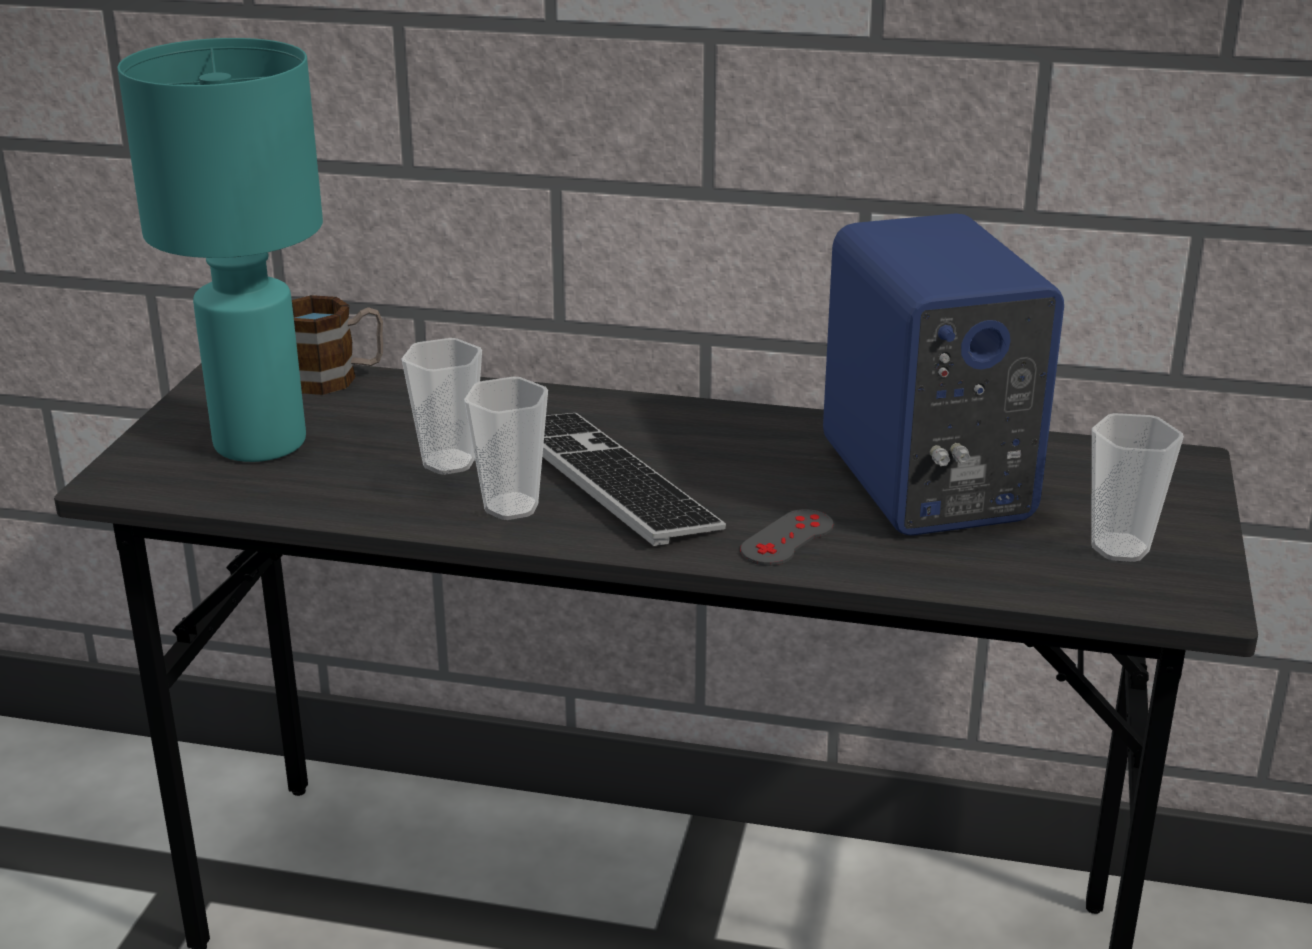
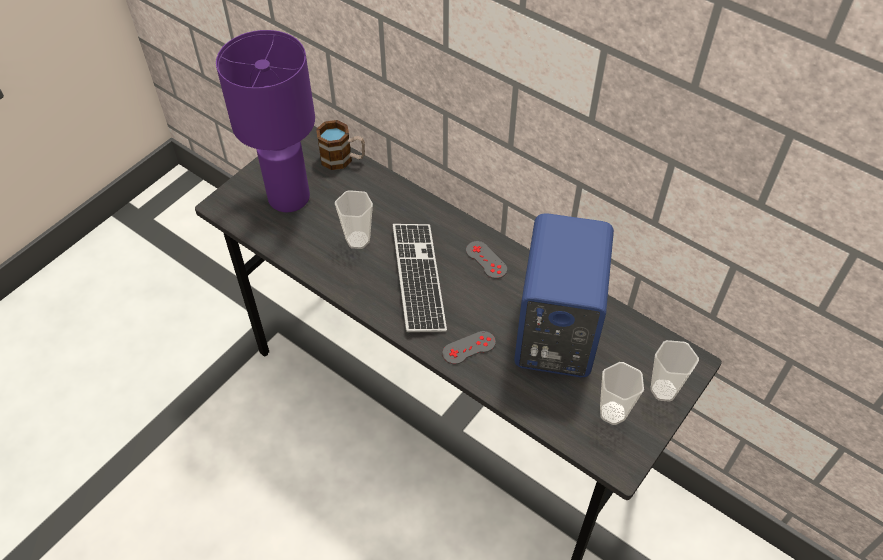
camera: 25 degrees right, 25 degrees up
turquoise table lamp [117,38,323,462] -> purple table lamp [216,30,315,212]
cup [464,376,548,520] -> cup moved to [650,340,699,402]
none -> grey game controller [466,241,507,279]

